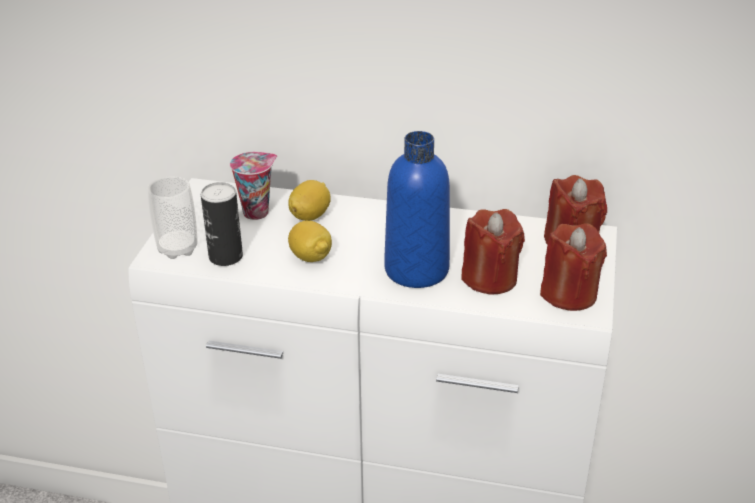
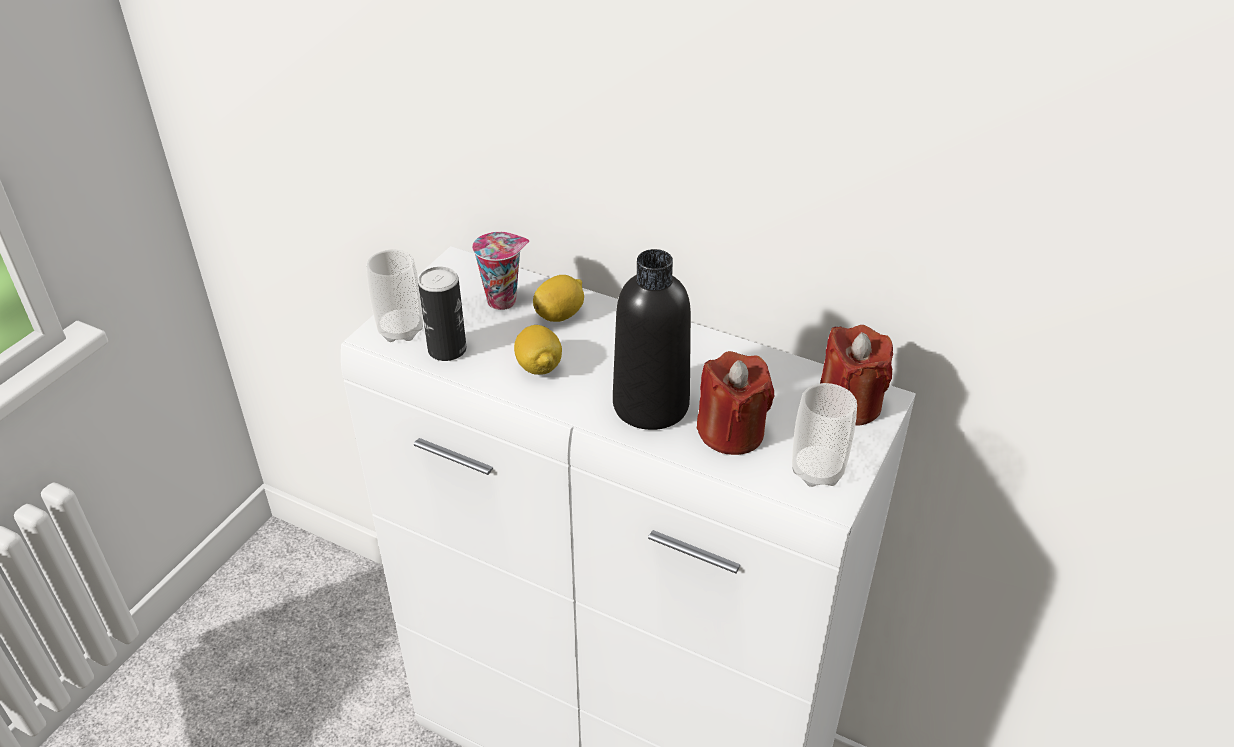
camera: 15 degrees right, 5 degrees up
blue bottle [384,131,450,288] -> black bottle [613,249,691,430]
red candle [540,223,607,311] -> cup [792,383,857,487]

